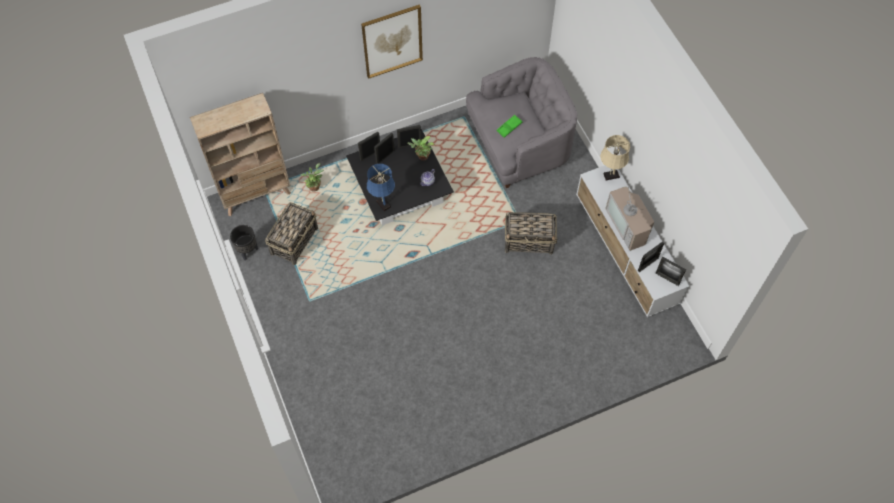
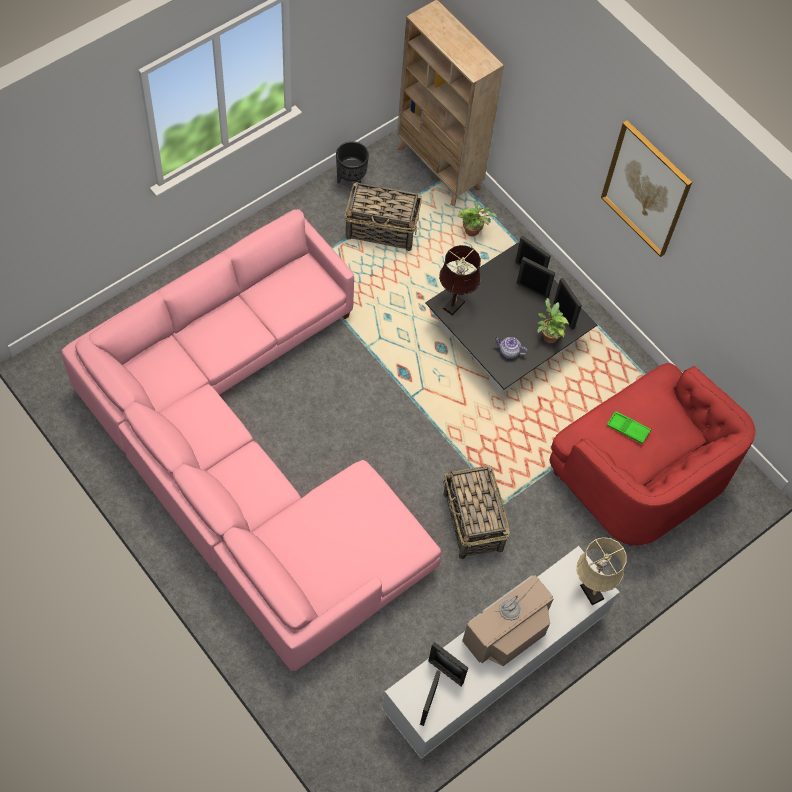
camera: 70 degrees right, 0 degrees up
blue table lamp [367,164,395,211] -> brown table lamp [439,245,481,316]
grey armchair [466,57,577,188] -> red armchair [549,363,756,546]
none -> pink sofa [61,209,441,672]

